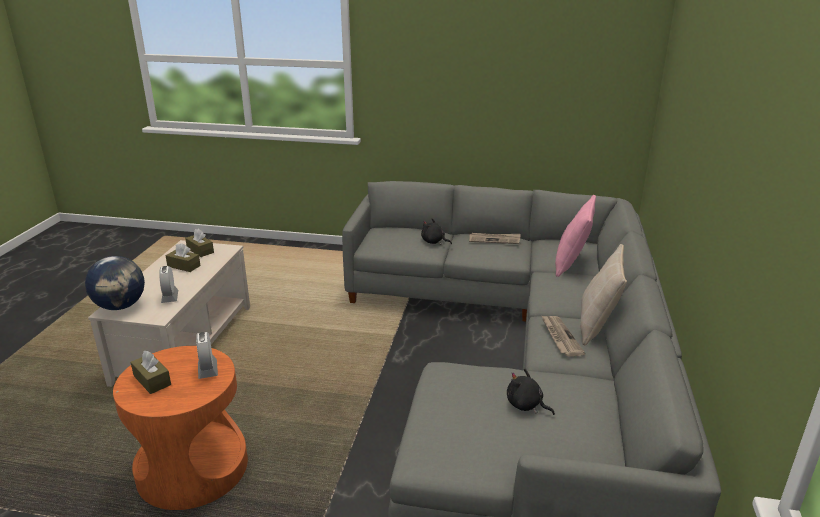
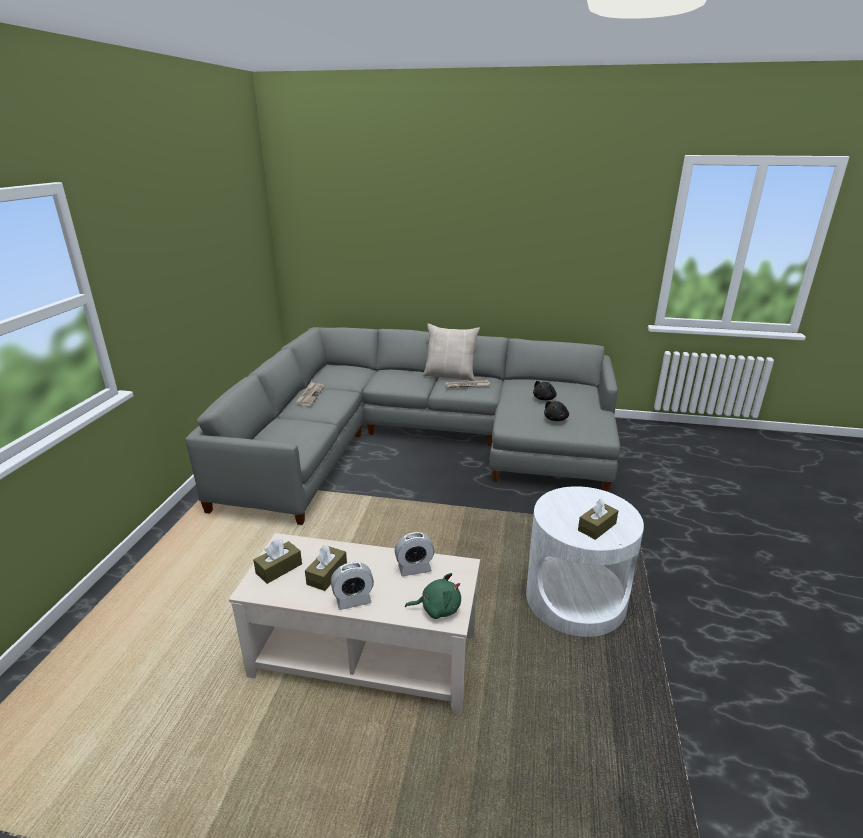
camera: 90 degrees left, 0 degrees up
globe [85,256,145,310] -> green plush toy [405,573,461,619]
orange side table [113,346,248,510] -> white side table [526,486,644,637]
alarm clock [196,332,218,379] -> alarm clock moved to [331,562,374,610]
black plush toy [421,218,452,245] -> black plush toy moved to [544,401,569,421]
pink pillow [555,195,596,277] -> none

